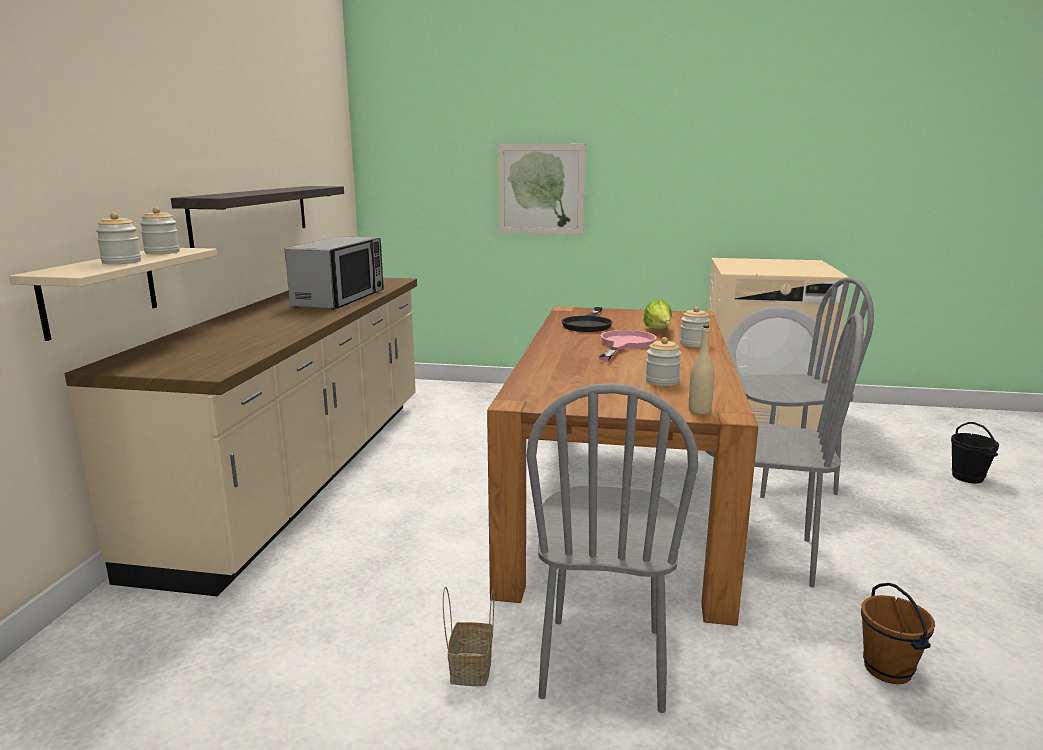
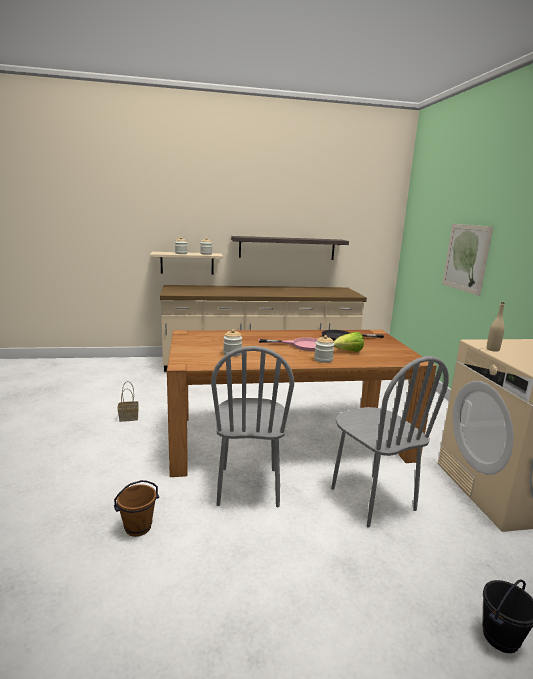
camera: 70 degrees right, 0 degrees up
microwave [285,236,384,309] -> none
grey chair [526,383,698,713] -> none
beige bottle [689,325,714,415] -> beige bottle moved to [487,302,505,352]

